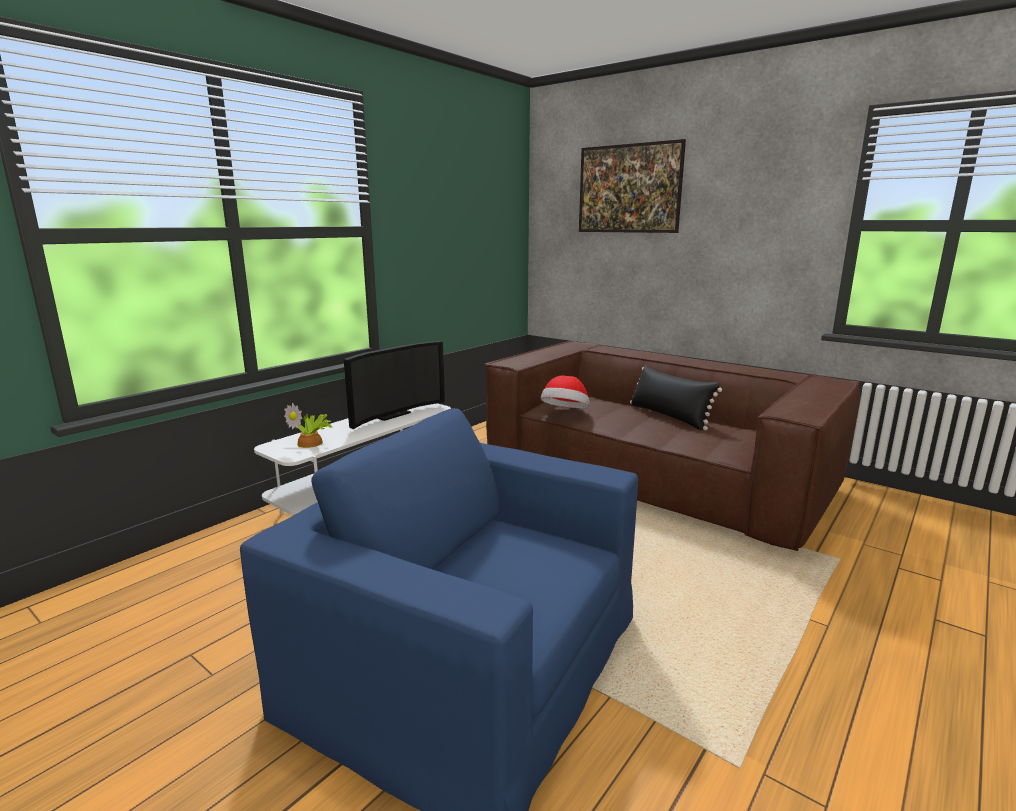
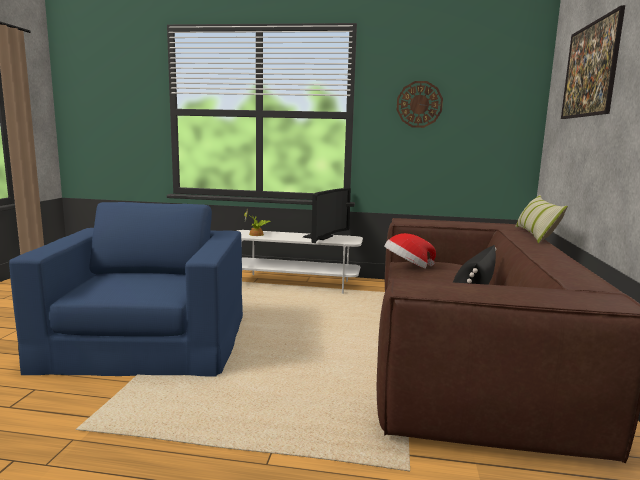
camera: 60 degrees right, 5 degrees down
television [344,341,445,429] -> television turned 75 degrees counterclockwise [303,188,351,243]
none -> wall clock [397,81,443,128]
none -> pillow [515,195,568,244]

